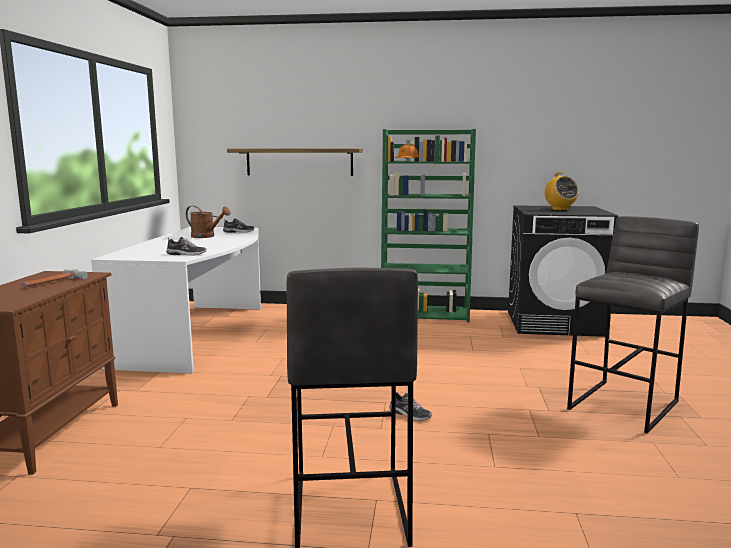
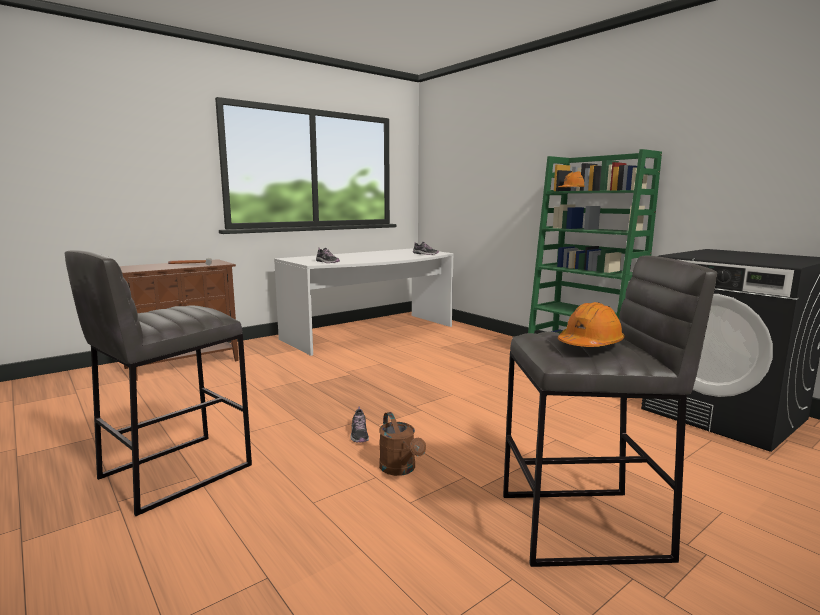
camera: 45 degrees right, 0 degrees up
brown watering can [186,206,231,238] -> brown watering can moved to [379,412,426,476]
shelf [227,148,363,176] -> none
radio [545,172,578,211] -> none
none -> orange hard hat [558,302,625,347]

